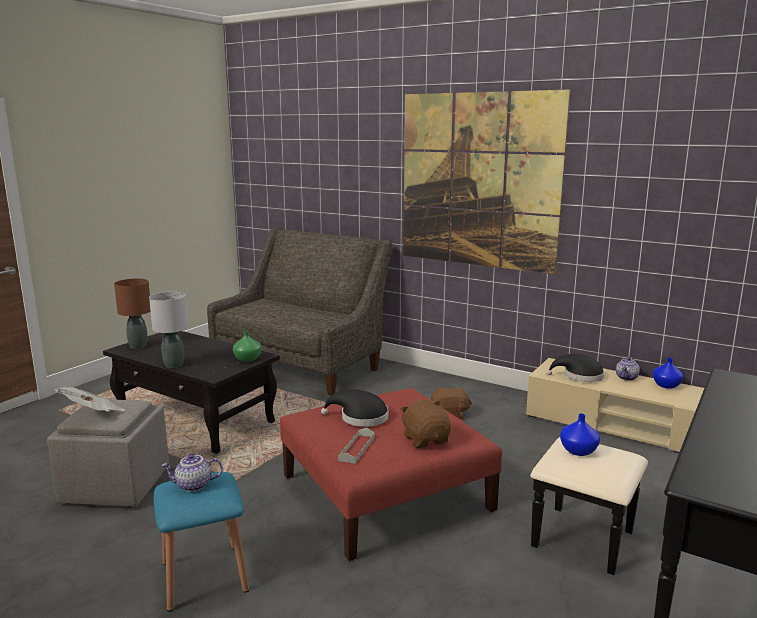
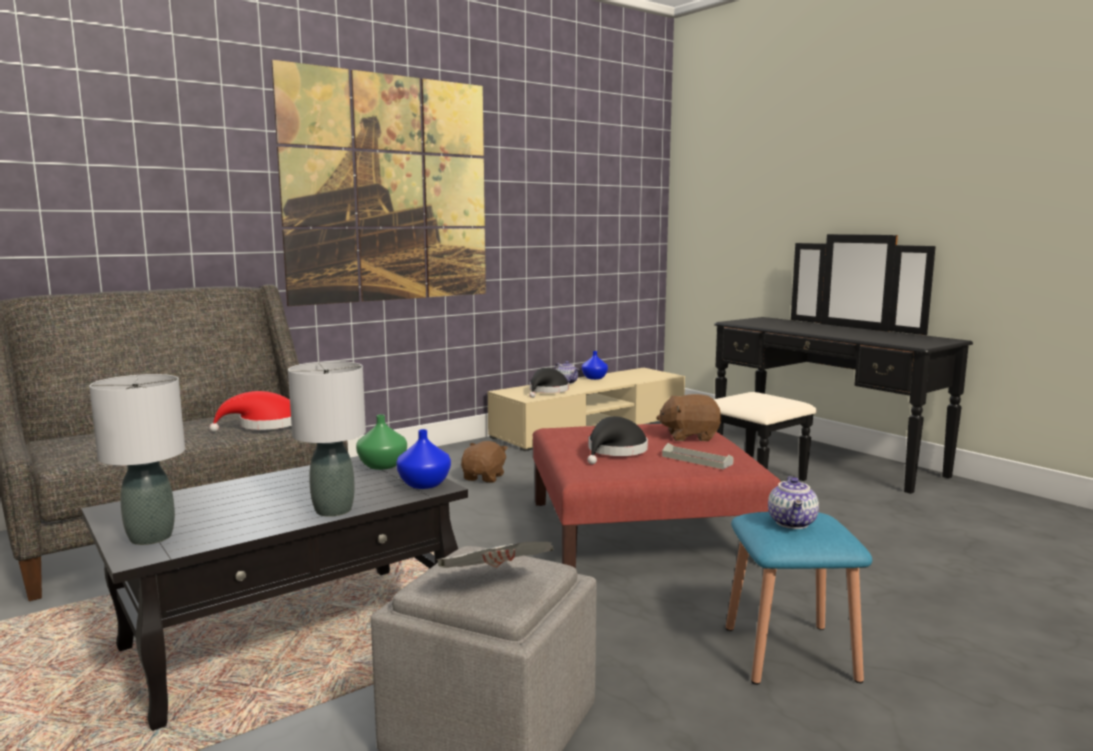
camera: 70 degrees left, 5 degrees down
brown table lamp [114,278,150,349] -> grey table lamp [89,374,185,545]
blue vase [560,414,600,456] -> blue vase moved to [396,429,451,489]
none -> red hat [209,391,291,432]

